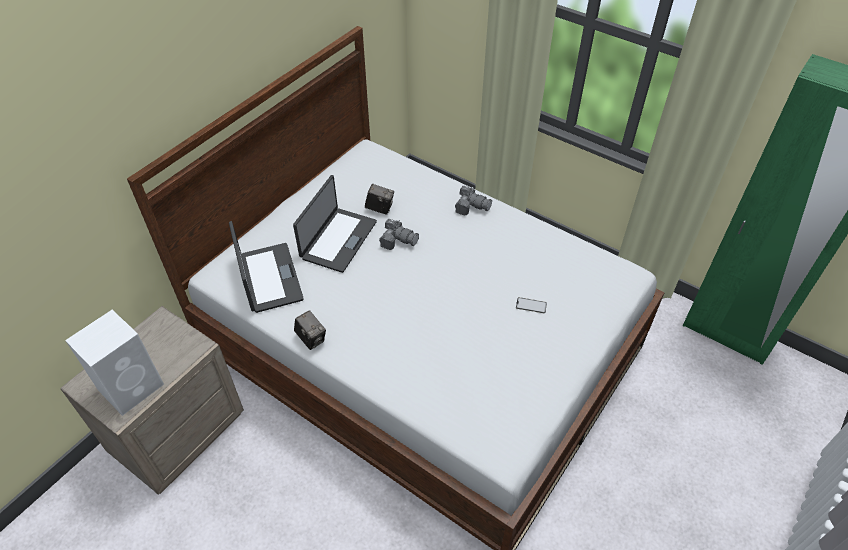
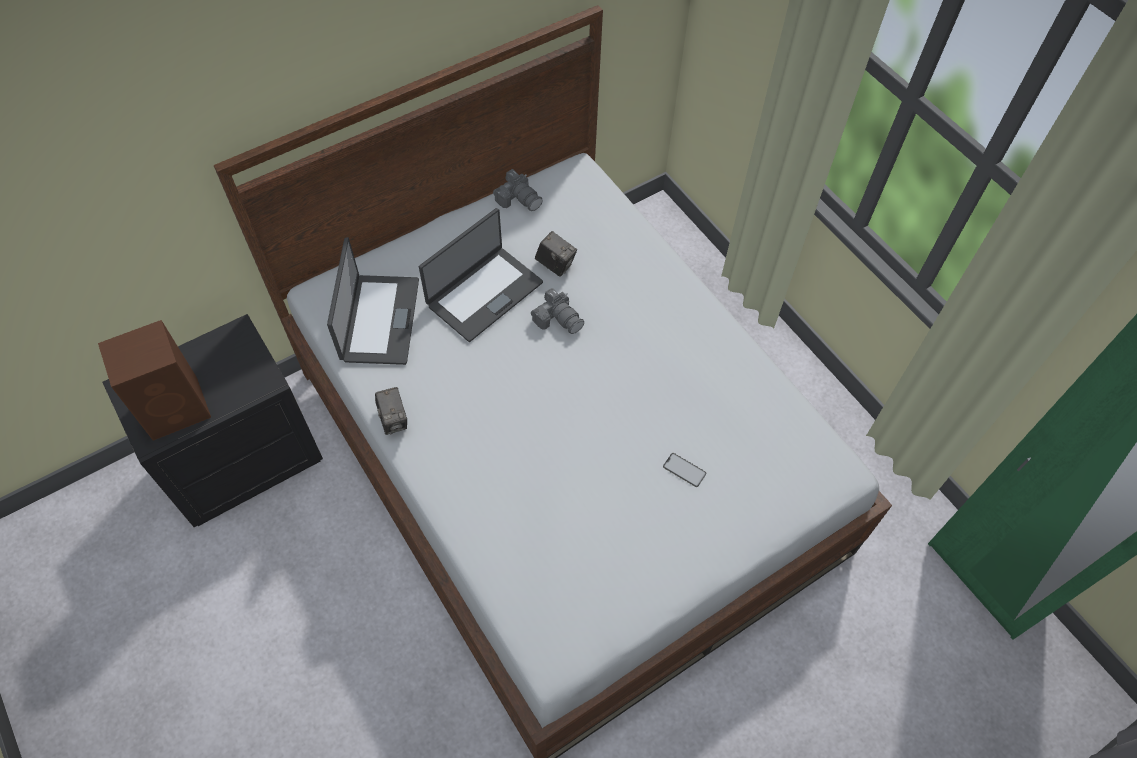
camera: 20 degrees right, 10 degrees up
beige nightstand [60,306,244,494] -> black nightstand [102,314,323,527]
white speaker [65,310,164,416] -> brown speaker [98,320,211,441]
camera [455,186,492,215] -> camera moved to [493,169,543,211]

